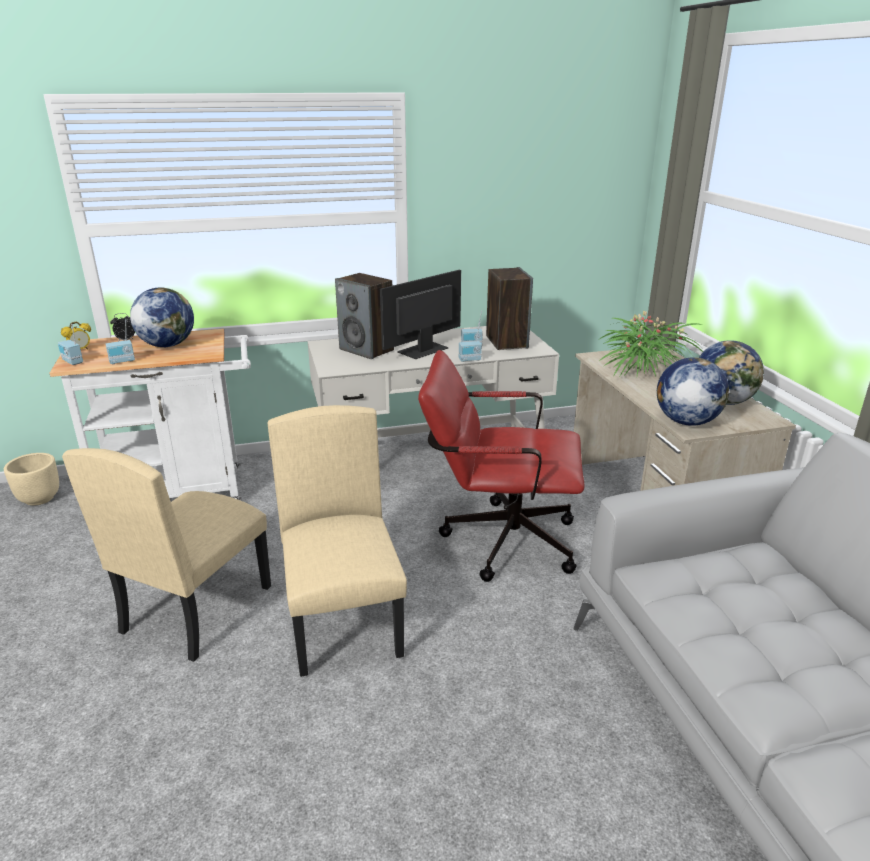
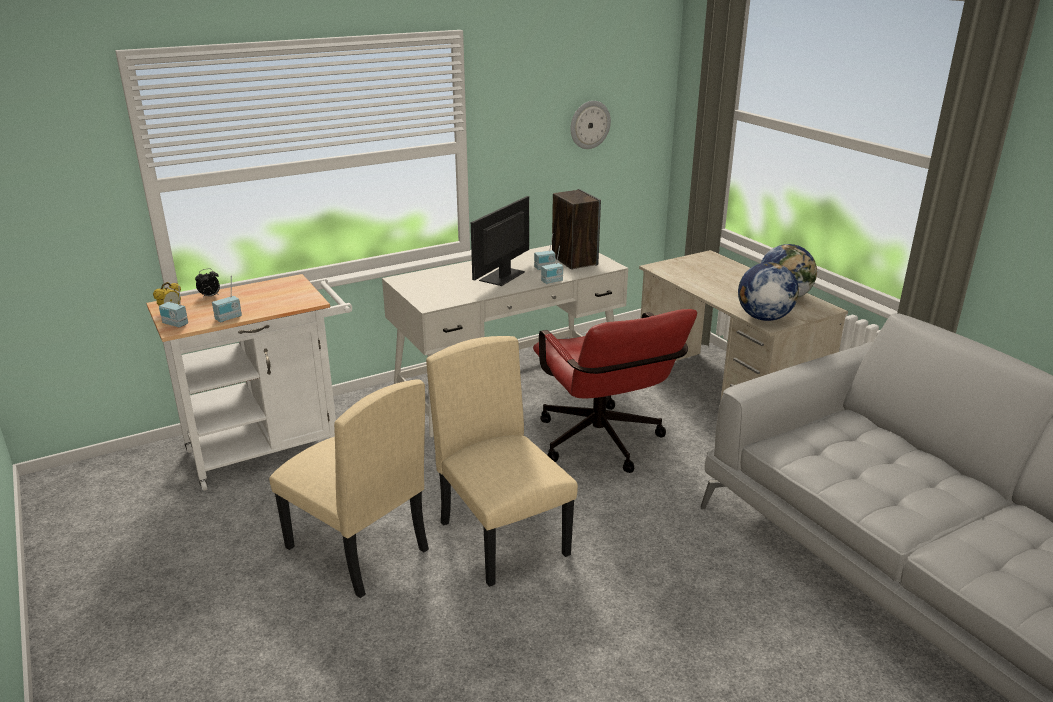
camera: 15 degrees left, 0 degrees up
beige planter [4,453,59,506] -> none
beige chair [62,448,271,662] -> beige chair turned 60 degrees counterclockwise [269,379,429,598]
globe [130,288,194,347] -> none
speaker [335,273,394,359] -> none
red office chair [418,350,584,582] -> red office chair turned 105 degrees counterclockwise [533,309,697,473]
potted plant [599,311,703,377] -> none
none -> wall clock [570,101,611,149]

